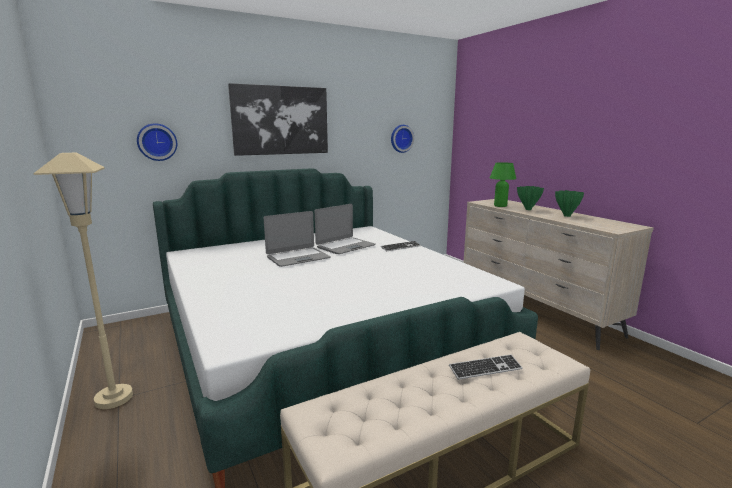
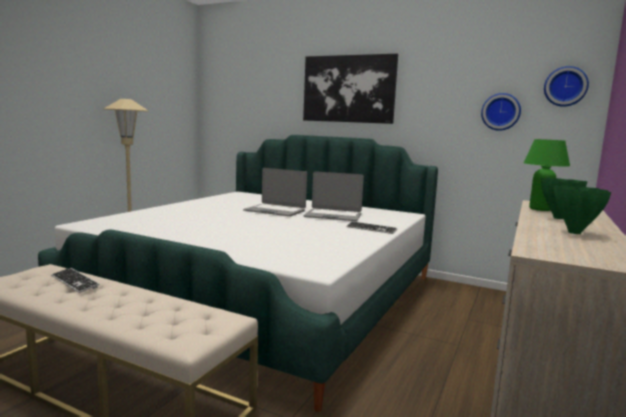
camera: 55 degrees right, 5 degrees down
wall clock [137,123,177,161] -> wall clock moved to [544,66,589,107]
keyboard [449,354,523,380] -> keyboard moved to [51,268,100,293]

